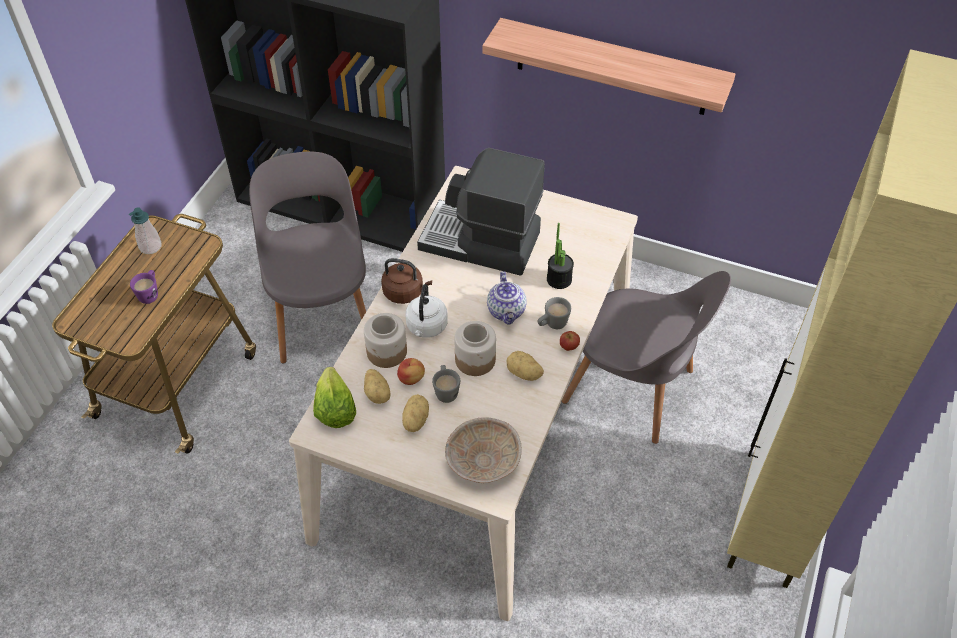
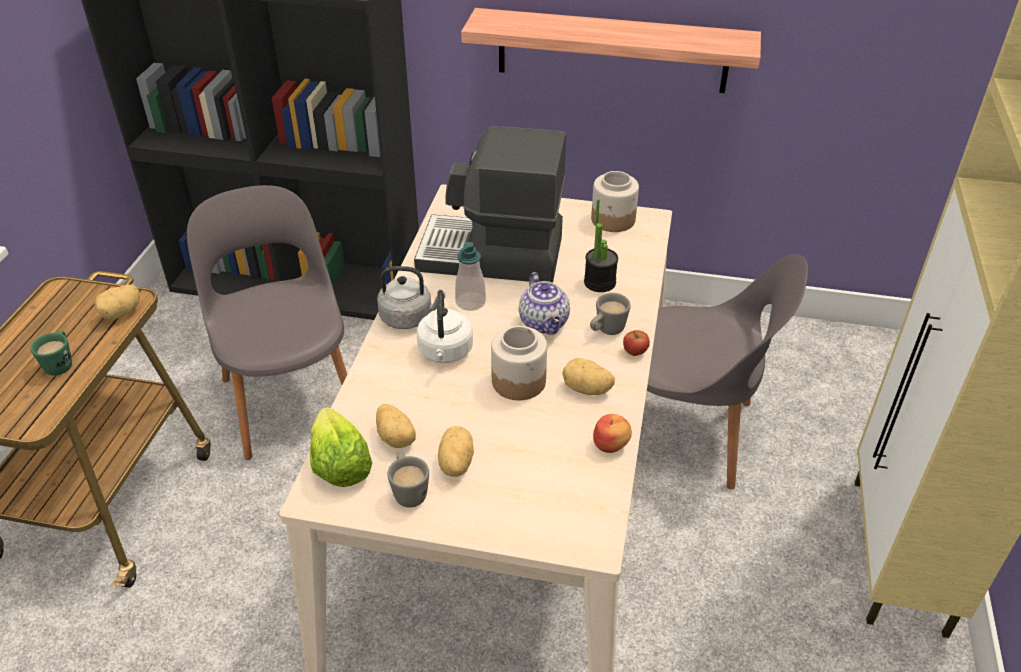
camera: 10 degrees left, 10 degrees down
soap dispenser [129,207,161,254] -> soap dispenser moved to [455,242,486,311]
purple mug [130,270,158,304] -> green mug [30,331,72,375]
jar [364,313,407,368] -> jar moved to [591,171,639,232]
brown kettle [381,258,432,304] -> grey kettle [377,266,445,329]
apple [397,358,425,385] -> apple moved to [593,414,632,453]
grey mug [432,365,460,403] -> grey mug moved to [387,453,429,508]
beige bowl [445,417,522,483] -> none
none -> potato [94,285,140,320]

